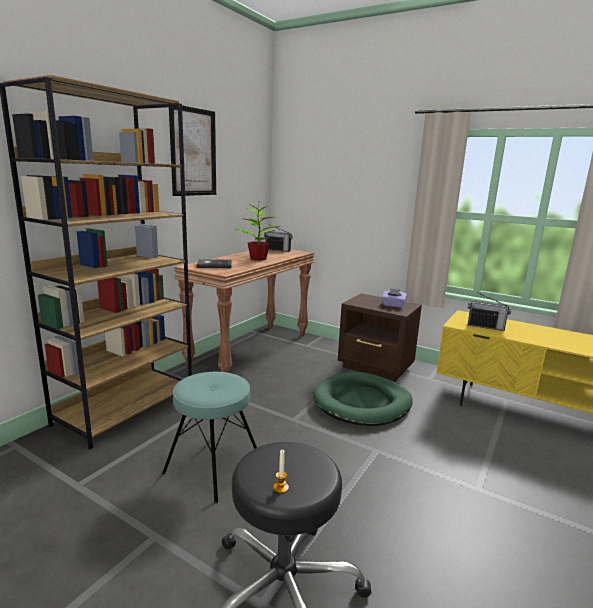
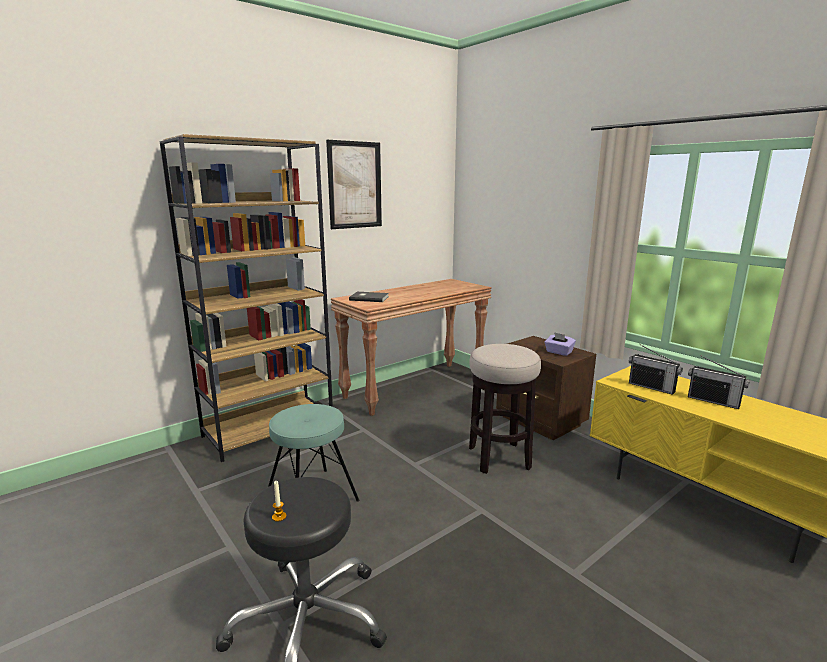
camera: 20 degrees right, 0 degrees up
potted plant [236,203,280,261] -> none
radio [264,224,293,252] -> radio moved to [688,356,750,409]
green dog bed [313,372,413,426] -> stool [469,344,541,474]

